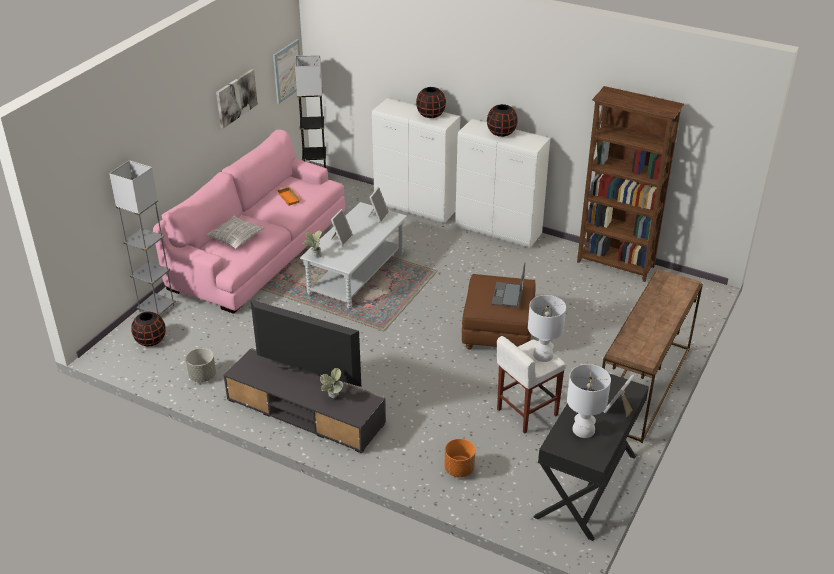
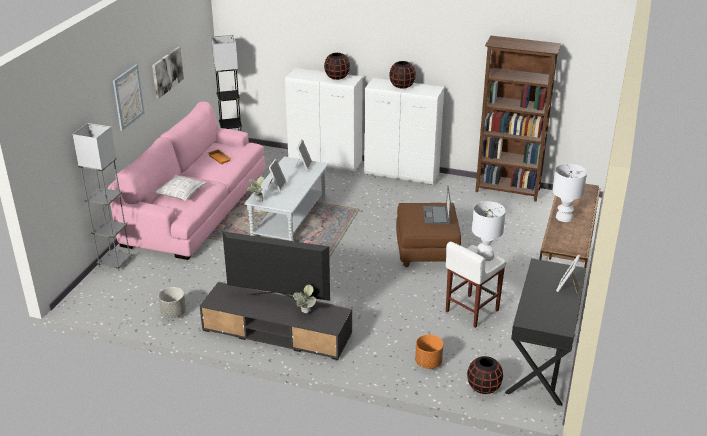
camera: 10 degrees left, 5 degrees down
black vase [131,312,166,346] -> black vase moved to [467,356,503,394]
picture [273,39,300,104] -> picture moved to [113,64,144,131]
white table lamp [567,364,611,438] -> white table lamp moved to [552,164,587,222]

